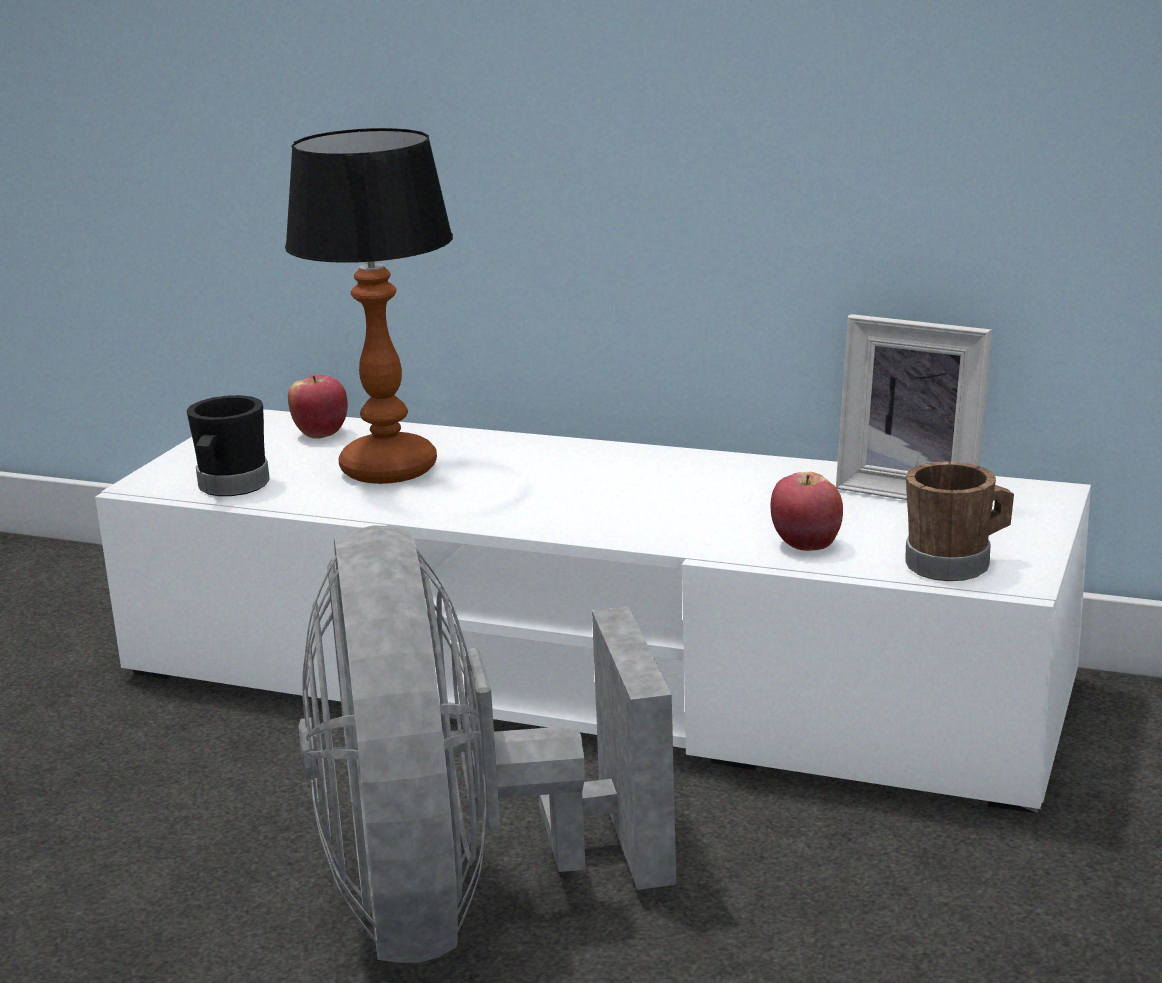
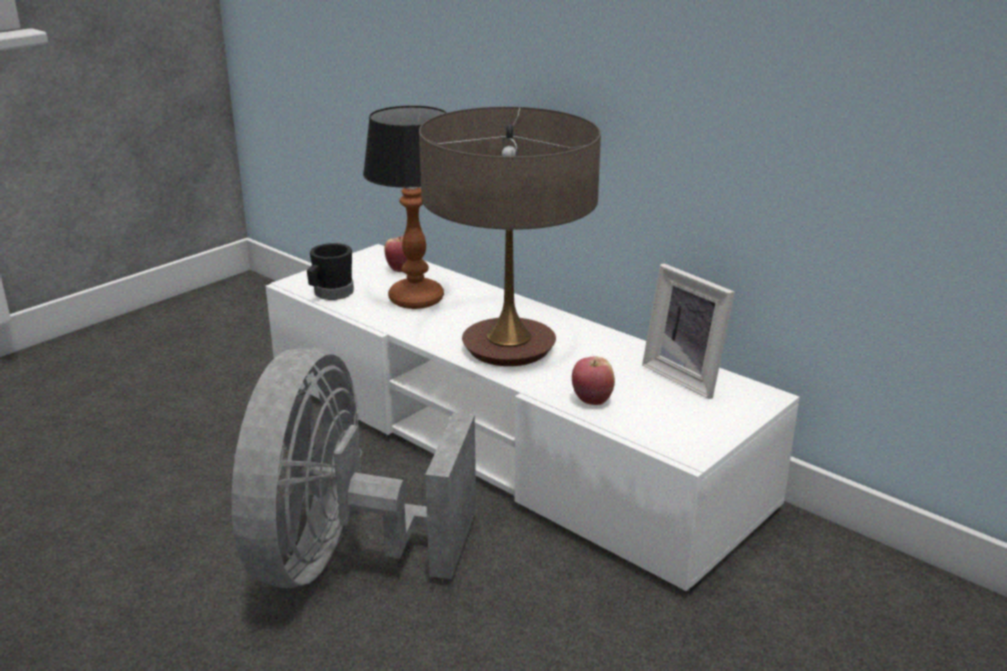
camera: 20 degrees right, 5 degrees up
brown mug [905,462,1014,581] -> none
none -> table lamp [419,107,601,366]

